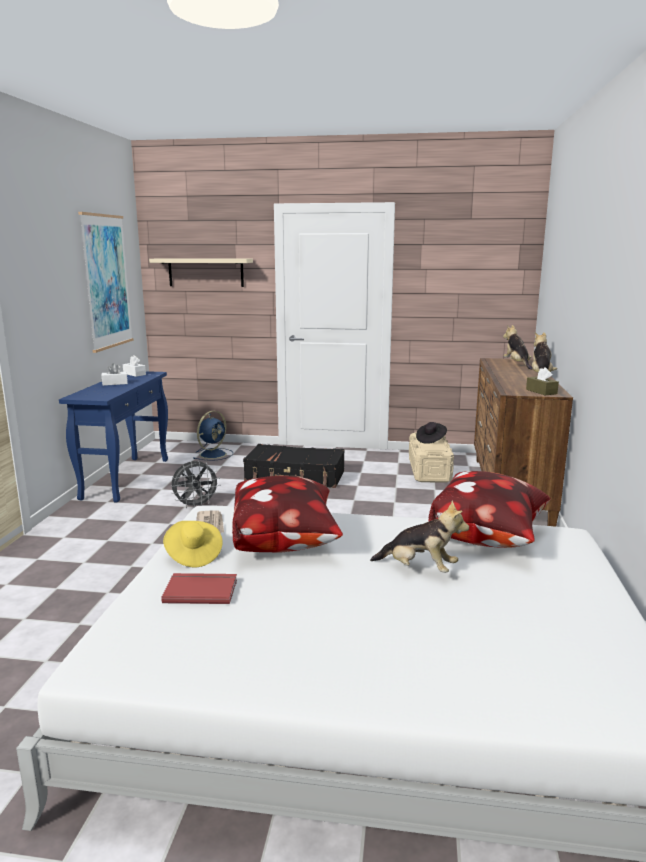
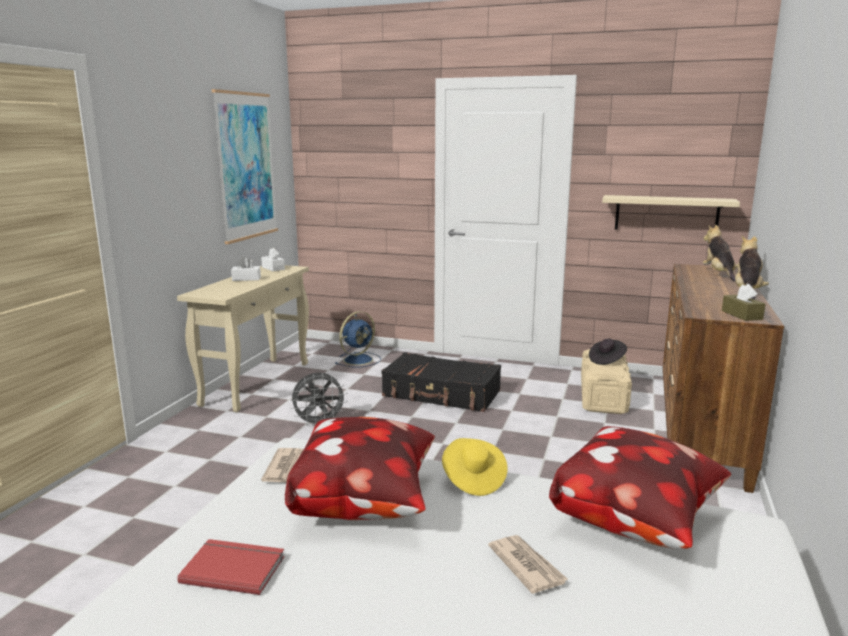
camera: 10 degrees right, 0 degrees up
blue console table [59,371,168,503] -> beige console table [177,265,309,412]
beige shelf [149,258,253,287] -> beige shelf moved to [602,195,740,230]
yellow hat [163,521,223,568] -> yellow hat moved to [442,438,508,496]
plush toy [370,501,469,573] -> newspaper [488,535,569,594]

